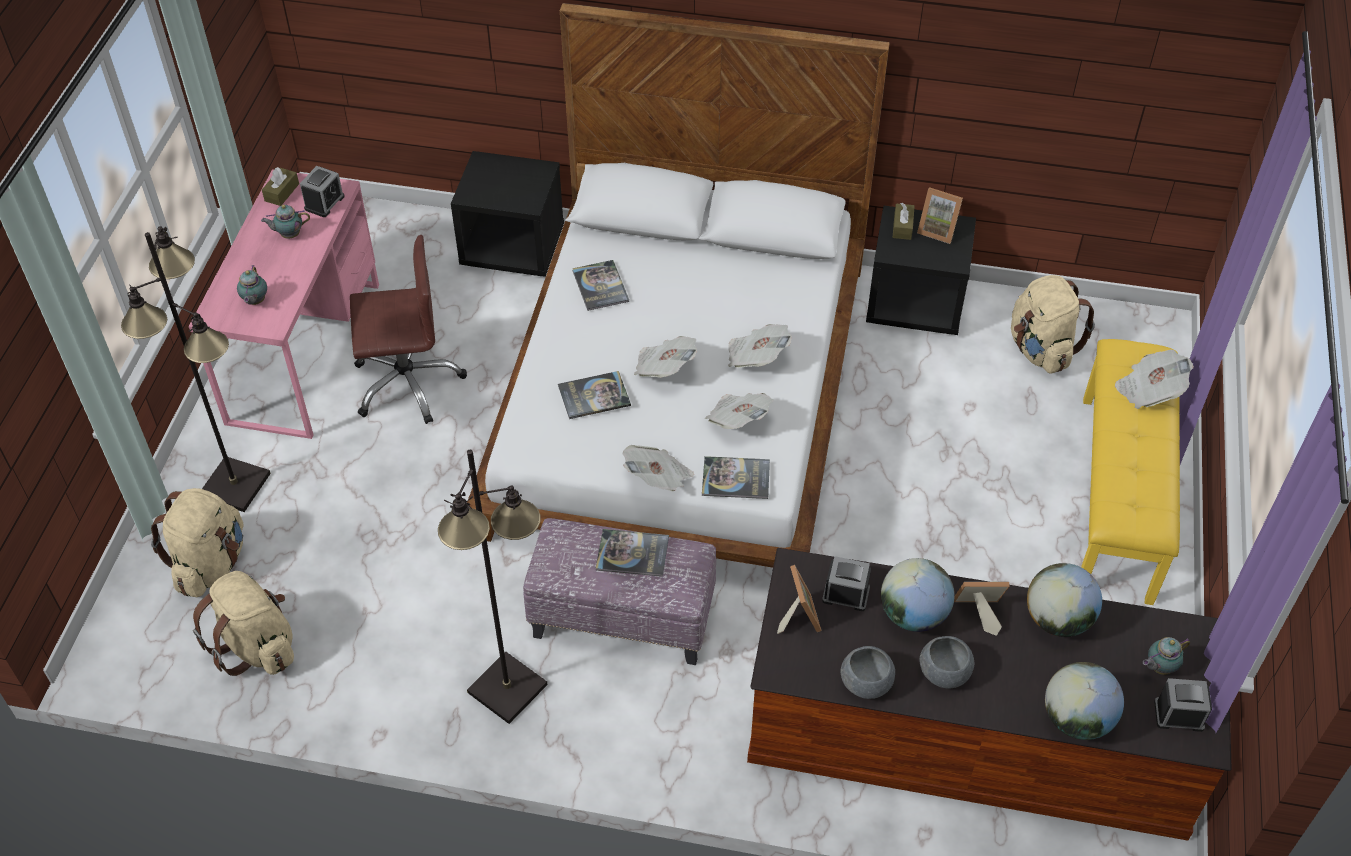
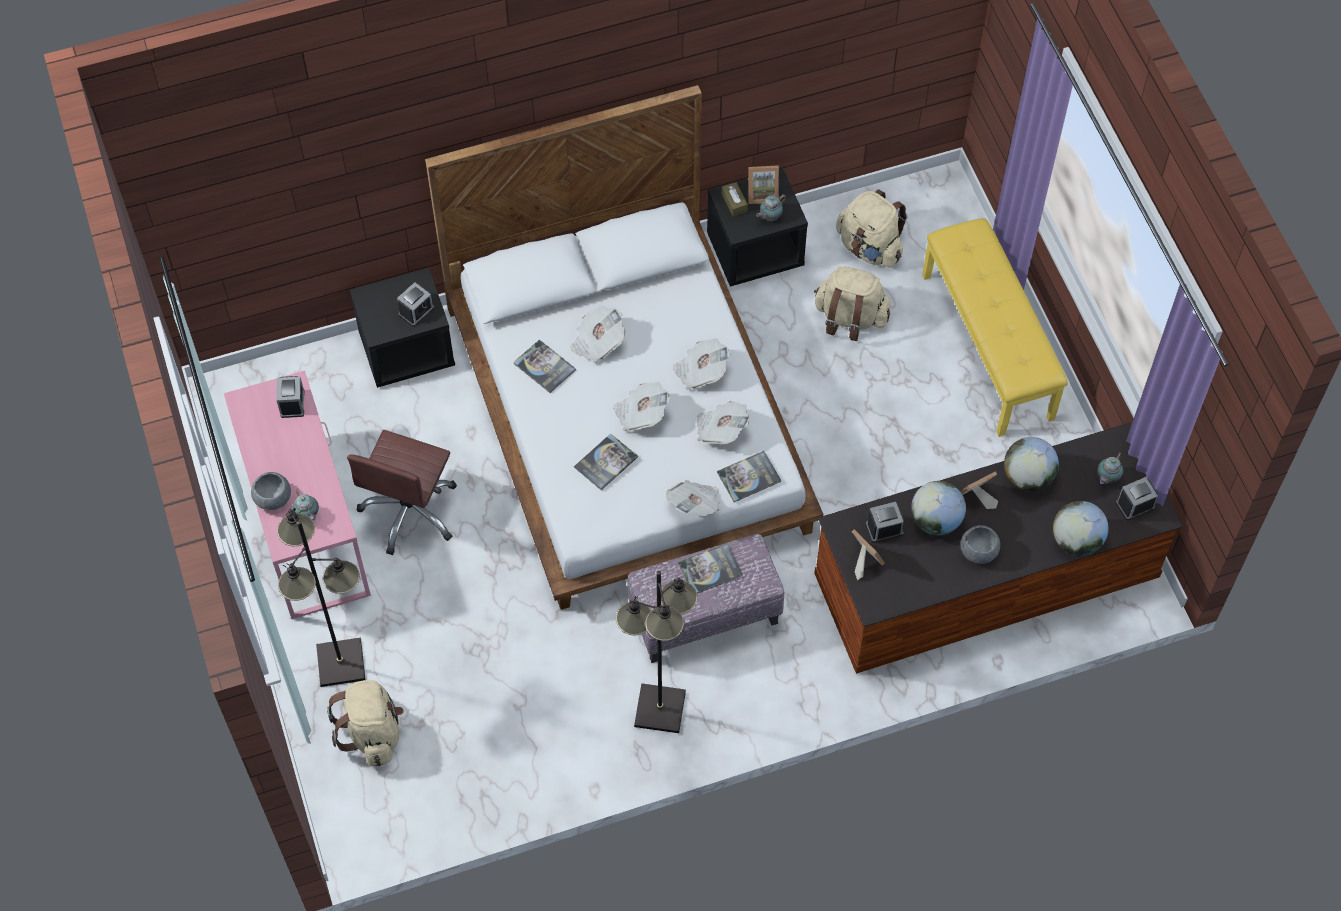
camera: 30 degrees left, 10 degrees up
beige backpack [193,571,294,676] -> beige backpack moved to [814,267,890,341]
teapot [261,205,310,239] -> teapot moved to [756,194,786,221]
brown tissue box [262,167,299,206] -> none
brown office chair [350,235,467,424] -> brown office chair turned 150 degrees clockwise [347,430,457,555]
grey bowl [841,646,895,699] -> grey bowl moved to [251,472,291,510]
newspaper [1115,350,1194,409] -> newspaper moved to [570,305,625,364]
none -> alarm clock [397,282,434,327]

